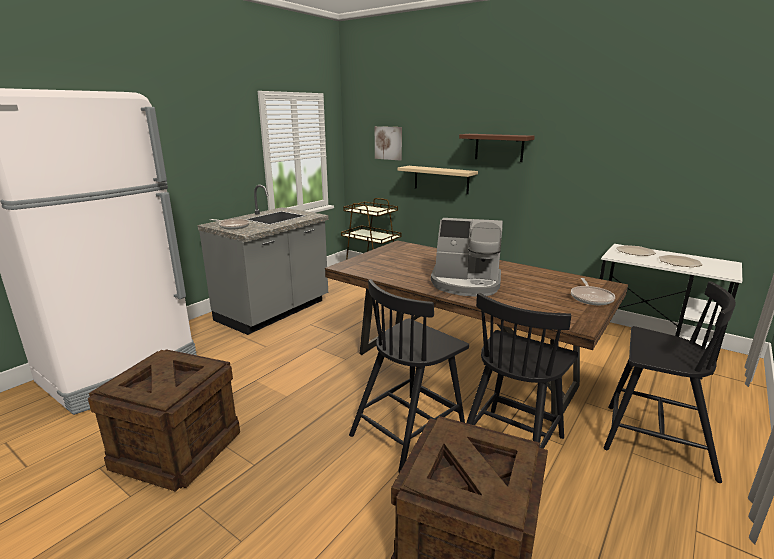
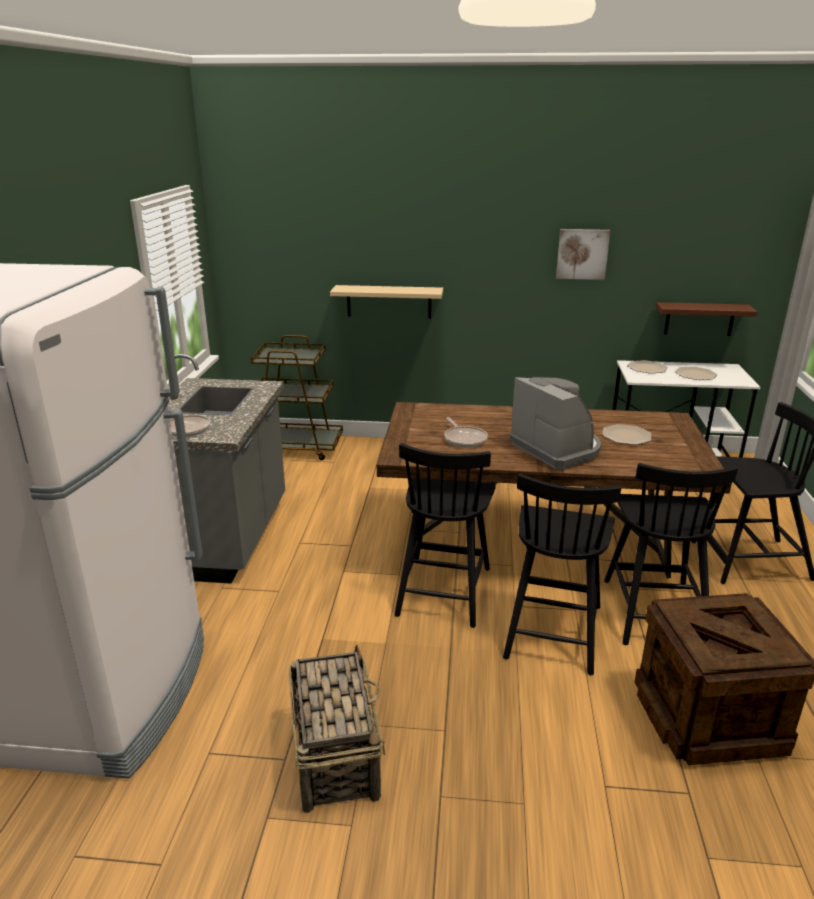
camera: 30 degrees left, 5 degrees up
crate [88,349,240,491] -> basket [289,645,385,813]
picture [375,126,402,160] -> picture moved to [556,229,610,280]
coffee machine [431,218,503,297] -> coffee machine turned 105 degrees counterclockwise [510,377,601,470]
brown shelf [459,134,535,162] -> brown shelf moved to [656,302,758,336]
frying pan [571,278,615,305] -> frying pan moved to [444,417,488,448]
none -> black chair [394,443,496,628]
none -> plate [602,424,651,445]

